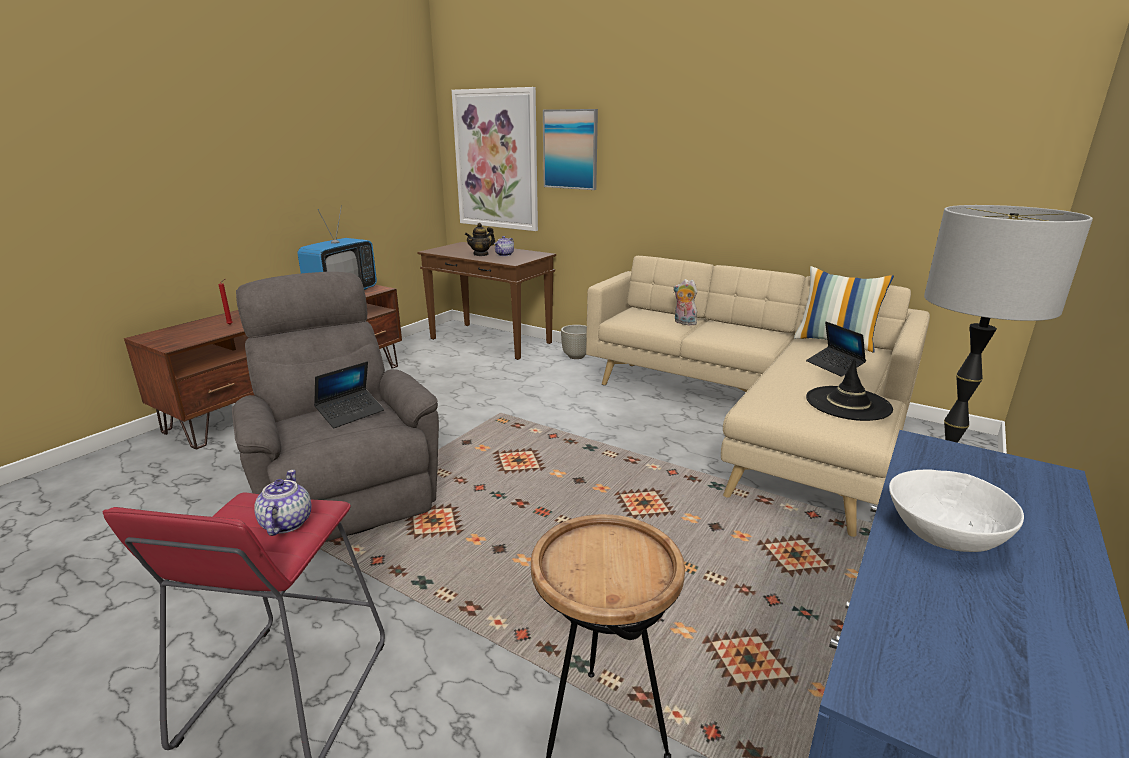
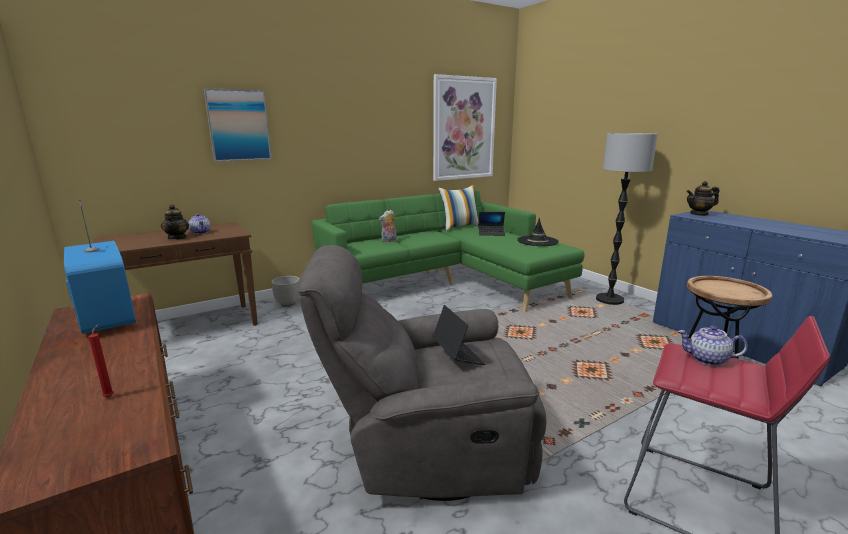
camera: 65 degrees left, 5 degrees down
picture [452,87,538,231] -> picture moved to [433,74,497,181]
beige sofa [586,256,930,537] -> green sofa [312,190,584,312]
white bowl [889,470,1024,552] -> none
none -> teapot [686,181,720,216]

